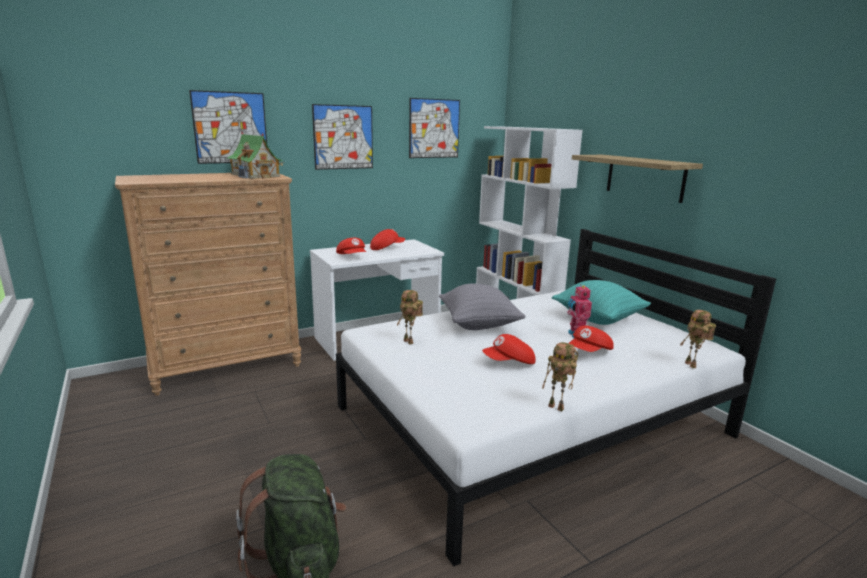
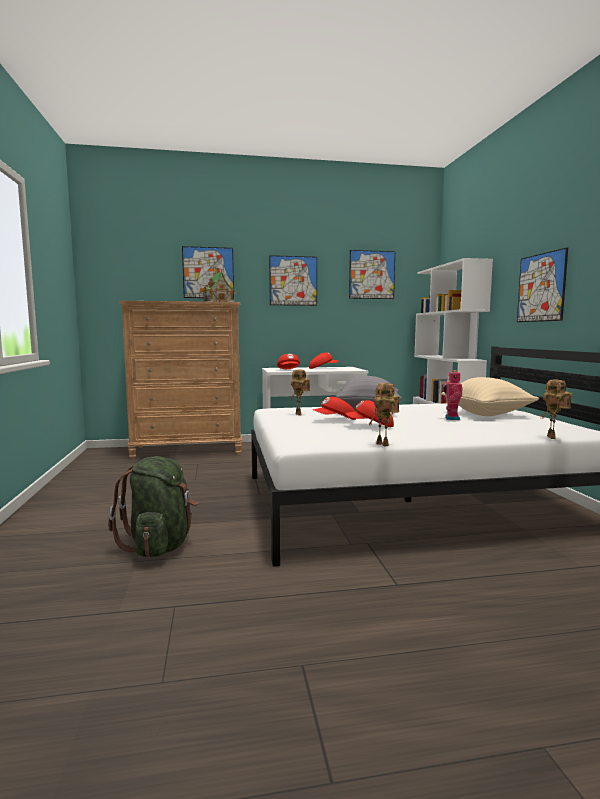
camera: 20 degrees right, 10 degrees down
turquoise pillow [552,280,651,325] -> beige pillow [442,377,539,416]
red cap [569,325,614,352] -> red cap moved to [313,397,356,420]
shelf [572,155,703,203] -> picture [517,247,568,322]

